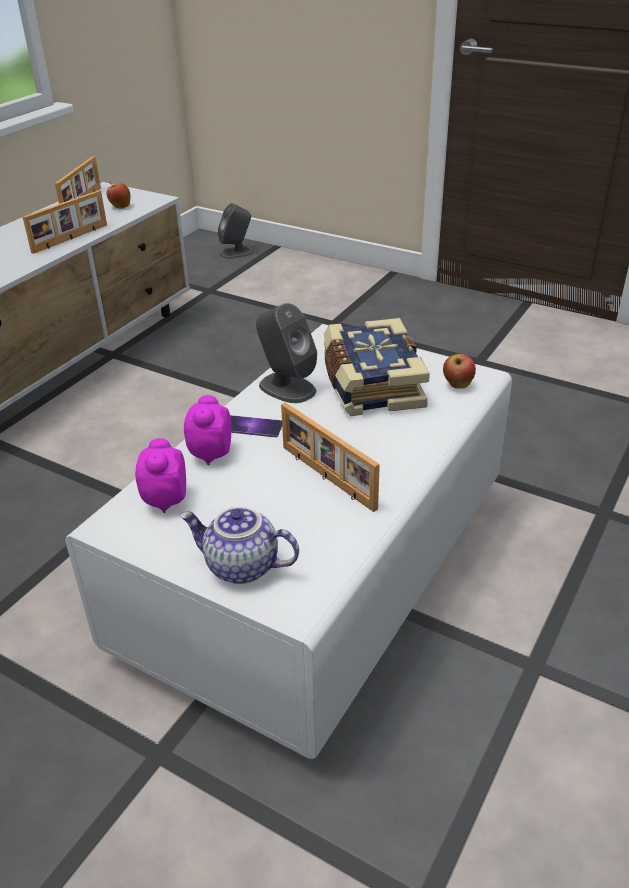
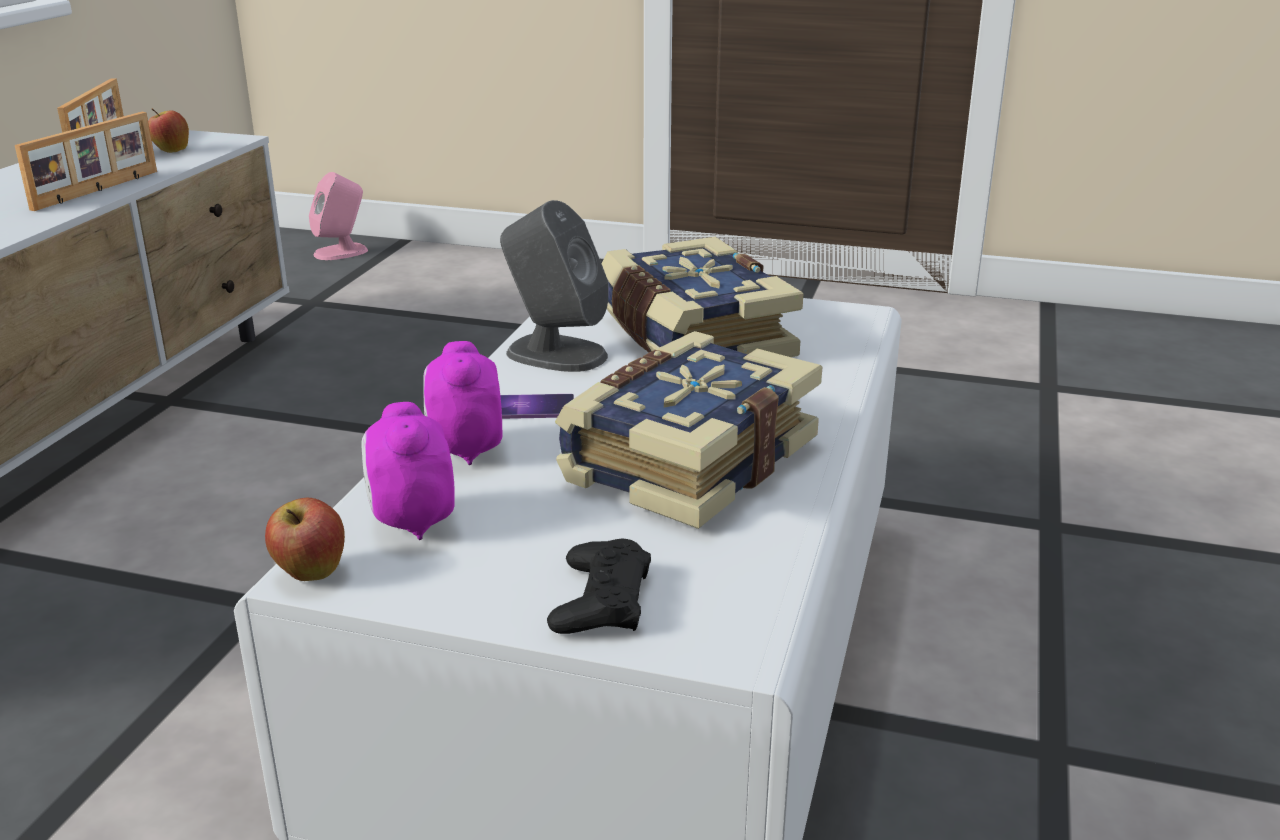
camera: 15 degrees left, 10 degrees down
teapot [180,507,299,584] -> black game controller [547,538,651,634]
grey speaker [218,203,253,259] -> pink speaker [309,172,368,260]
picture frame [281,402,380,512] -> book [555,331,822,529]
apple [443,354,476,389] -> apple moved to [265,498,345,581]

